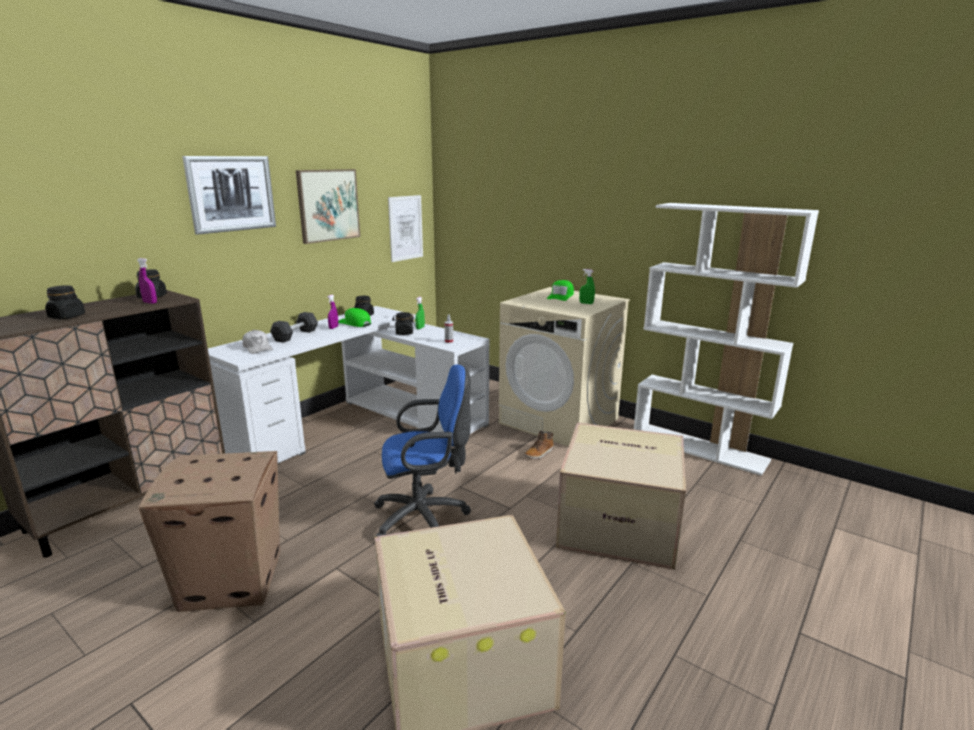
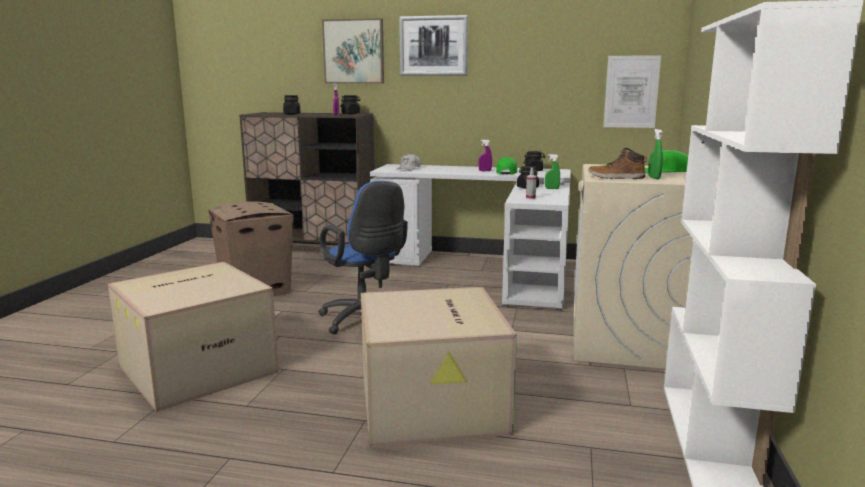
camera: 65 degrees right, 5 degrees down
grey dumbbell [270,312,318,342] -> none
picture [296,169,360,244] -> picture moved to [322,18,384,84]
boot [524,431,554,459] -> boot moved to [588,148,647,179]

